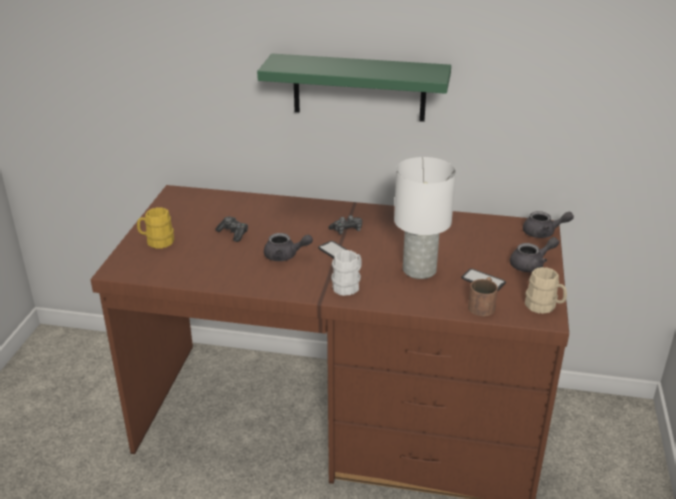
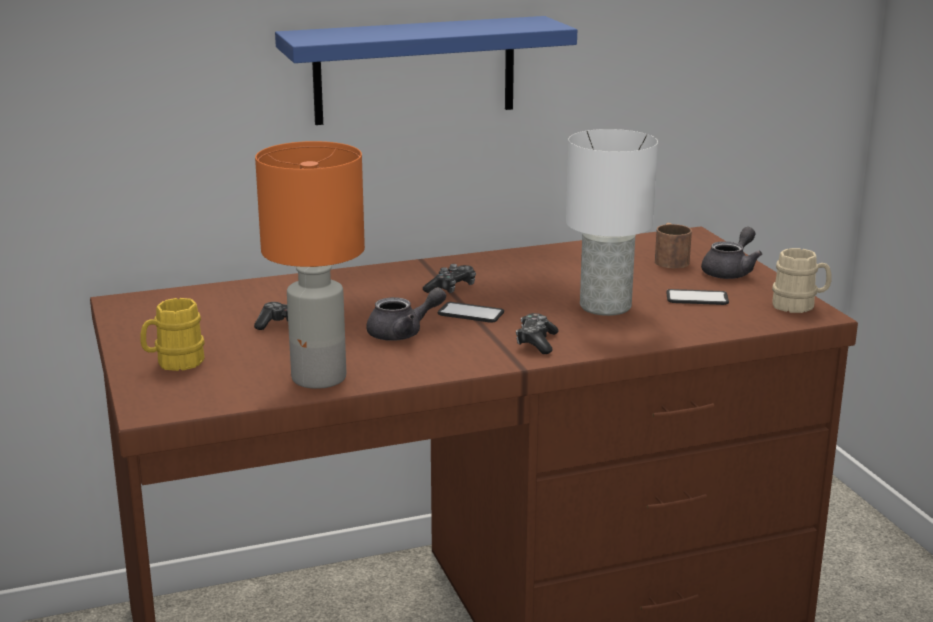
camera: 30 degrees left, 10 degrees down
green shelf [257,54,451,122] -> blue shelf [275,16,577,125]
white mug [331,250,362,296] -> game controller [516,313,559,354]
brown mug [468,277,498,316] -> brown mug moved to [655,223,692,268]
grey teapot [523,211,574,238] -> none
none -> orange table lamp [255,141,365,389]

